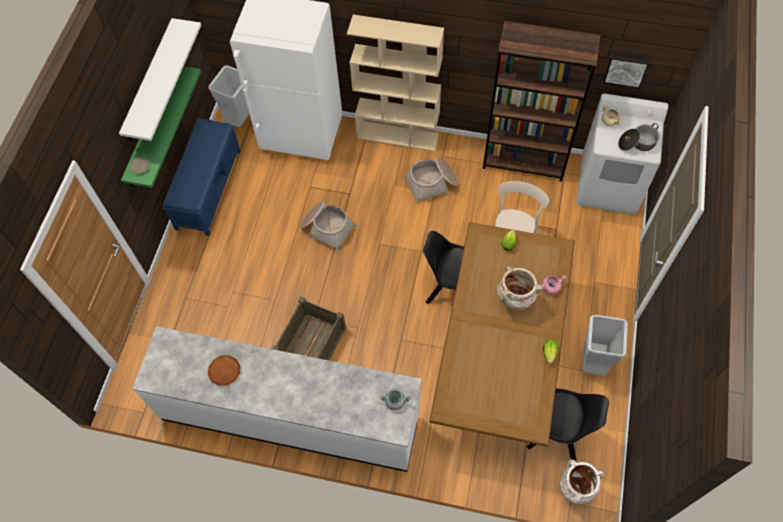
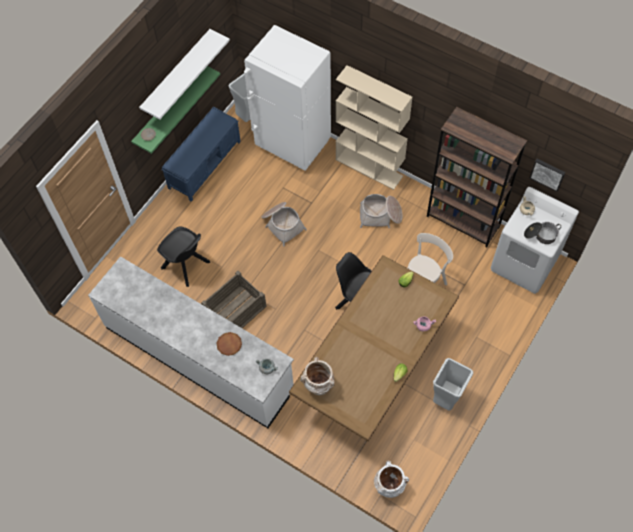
camera: 20 degrees right, 0 degrees up
brown plate [208,355,240,386] -> brown plate moved to [216,332,242,356]
beige vase [497,266,542,311] -> beige vase moved to [300,356,335,395]
black chair [527,388,609,461] -> black chair moved to [157,227,210,287]

